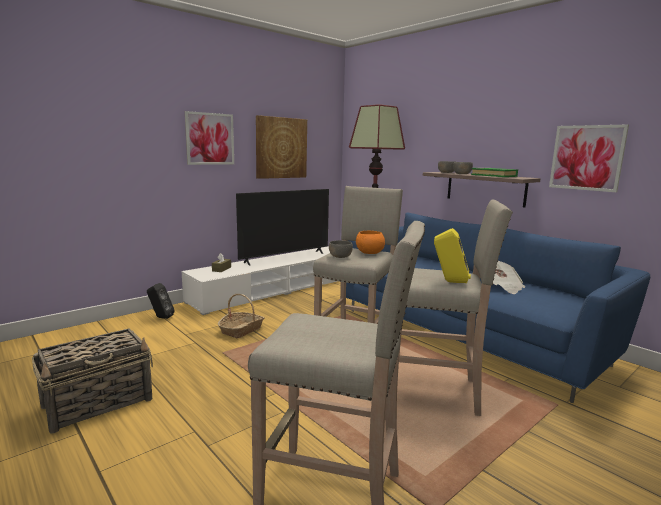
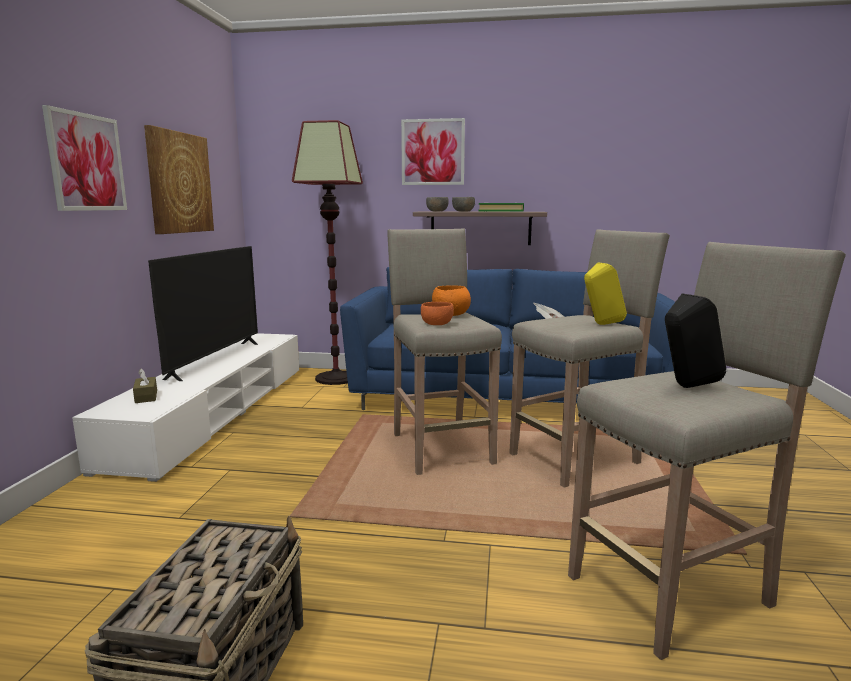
camera: 40 degrees left, 0 degrees up
black speaker [147,283,175,319] -> black speaker moved to [665,294,726,388]
basket [218,294,264,338] -> none
grey bowl [329,240,353,258] -> orange bowl [421,302,454,325]
picture [549,125,629,192] -> picture moved to [401,118,465,185]

